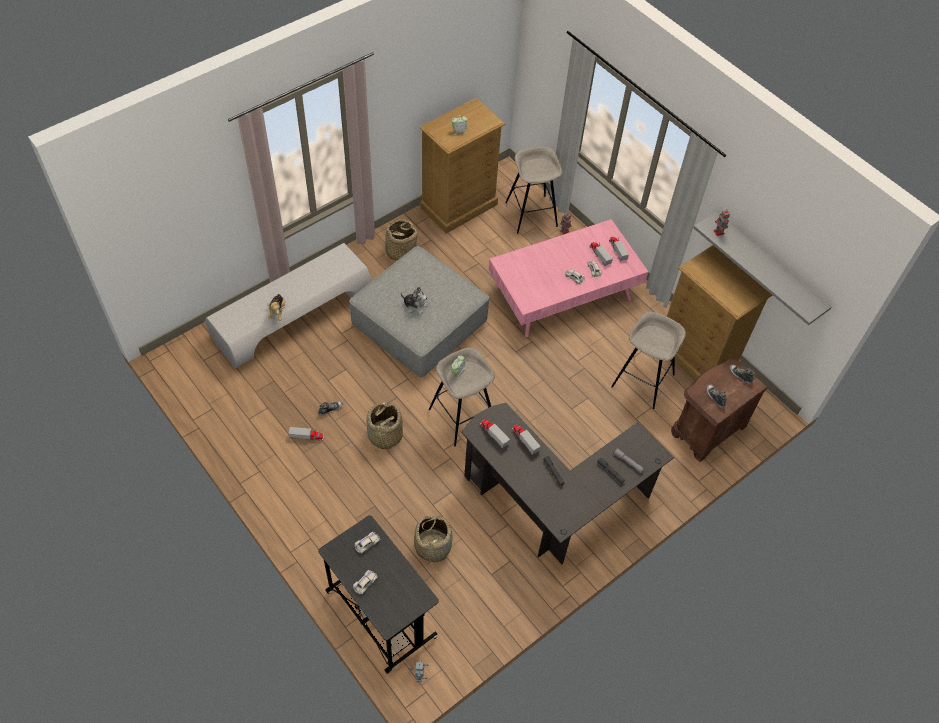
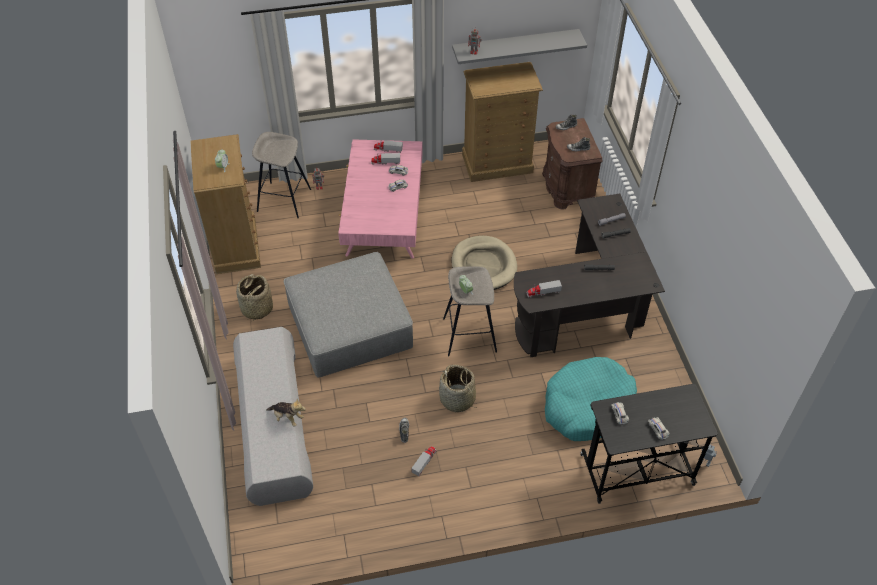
camera: 60 degrees left, 5 degrees down
plush toy [401,287,428,314] -> none
basket [414,515,453,565] -> turquoise dog bed [545,357,637,441]
toy truck [512,425,541,455] -> none
grey stool [611,312,686,409] -> none
none -> beige dog bed [451,236,517,290]

